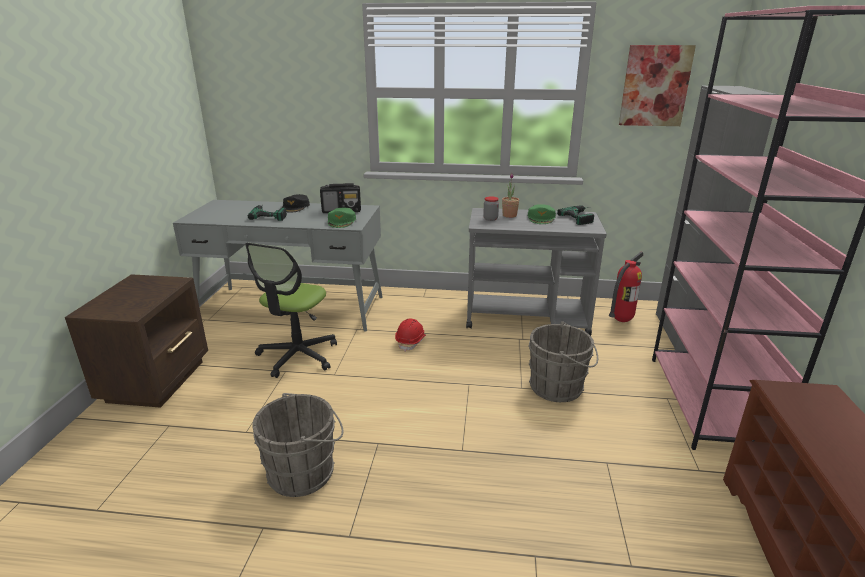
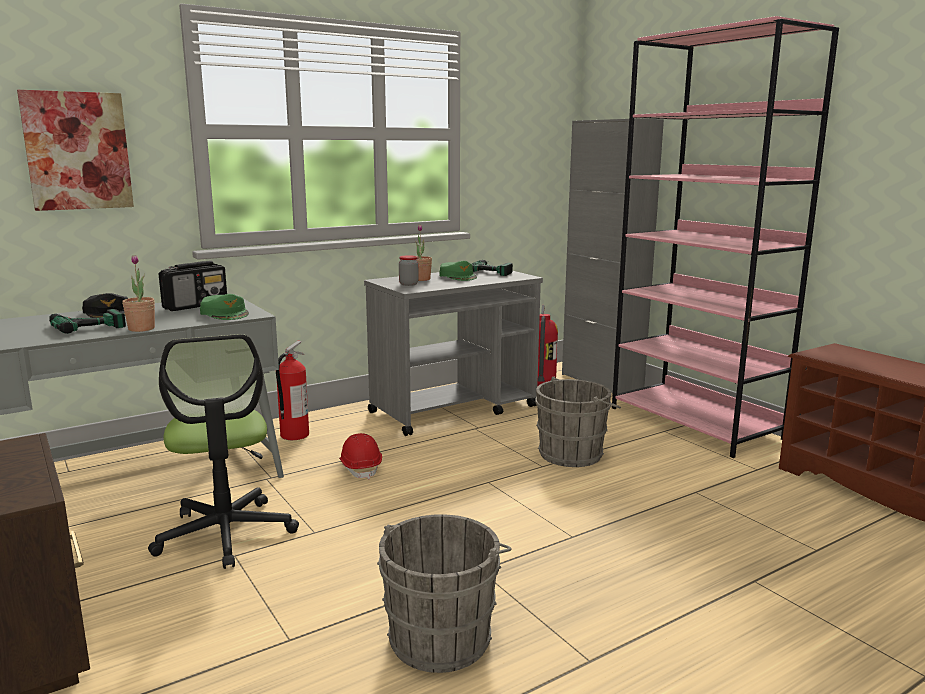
camera: 40 degrees left, 10 degrees down
picture [619,45,696,126] -> picture moved to [17,90,134,211]
none -> potted plant [122,255,155,332]
none -> fire extinguisher [276,341,309,440]

